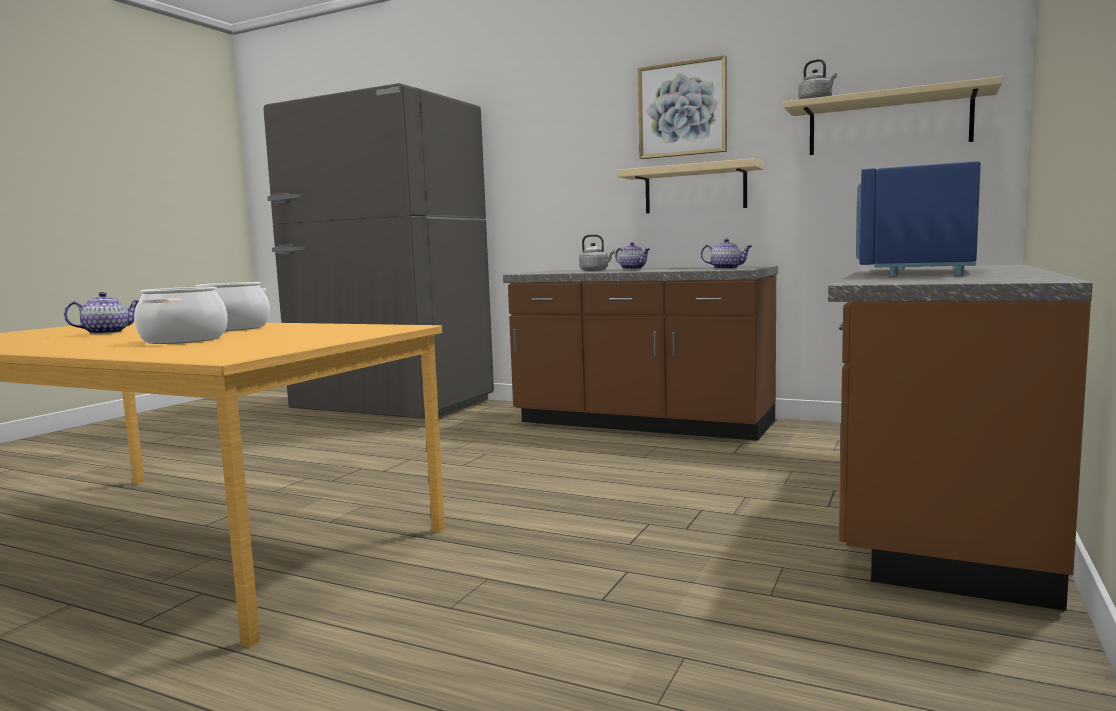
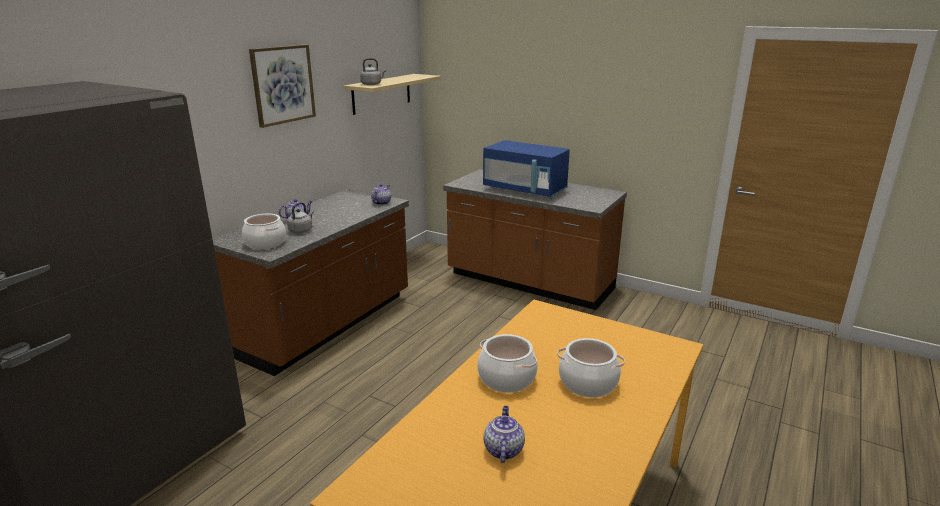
camera: 85 degrees left, 15 degrees up
teapot [64,292,139,334] -> teapot turned 45 degrees clockwise [484,406,525,463]
beige shelf [617,158,764,213] -> none
none -> cooking pot [242,214,286,249]

